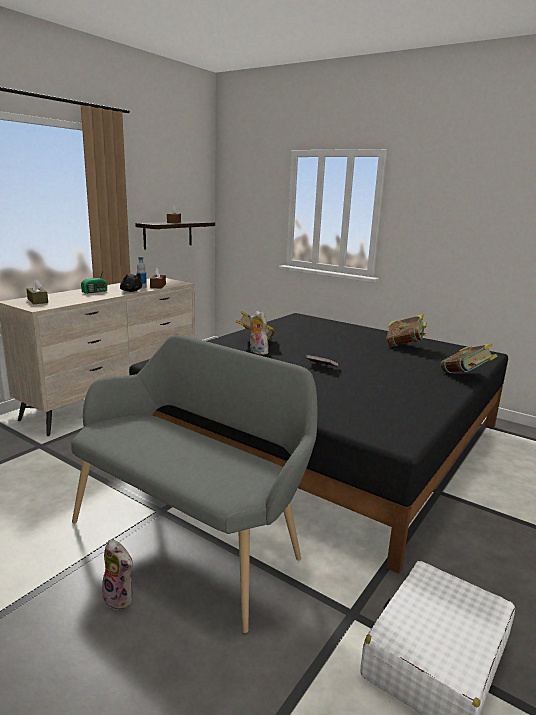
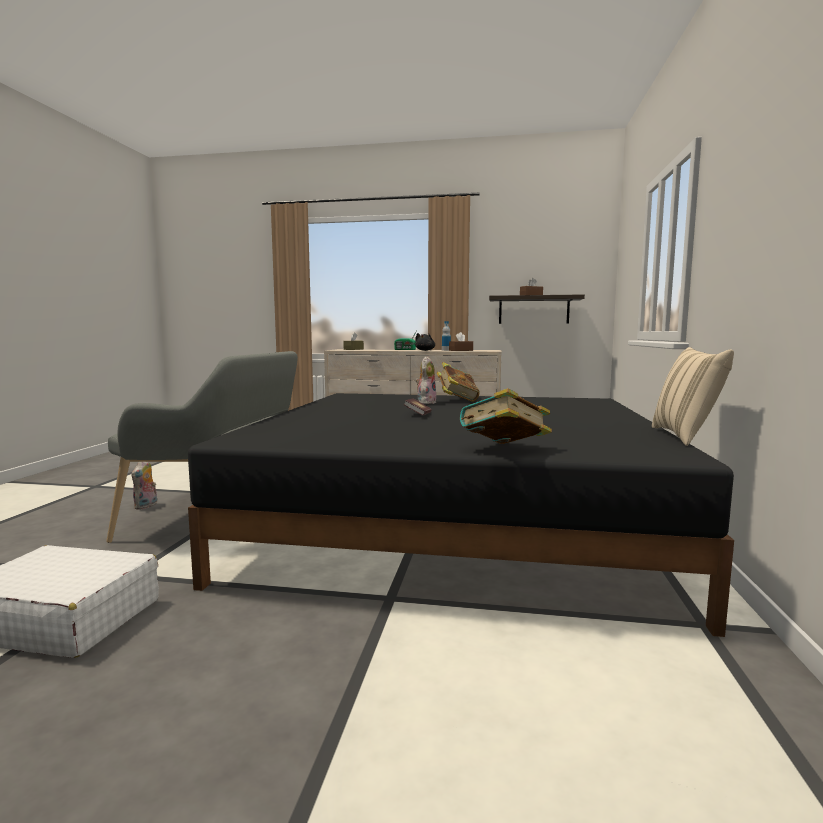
camera: 65 degrees right, 10 degrees down
book [386,314,427,347] -> none
none -> beige pillow [652,347,734,446]

